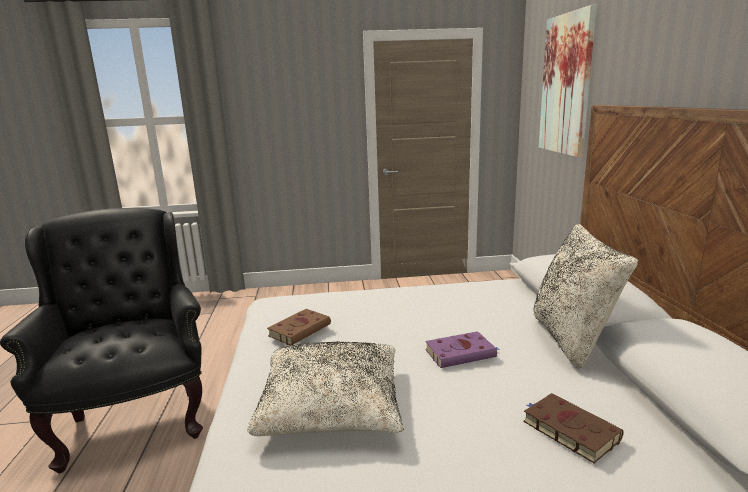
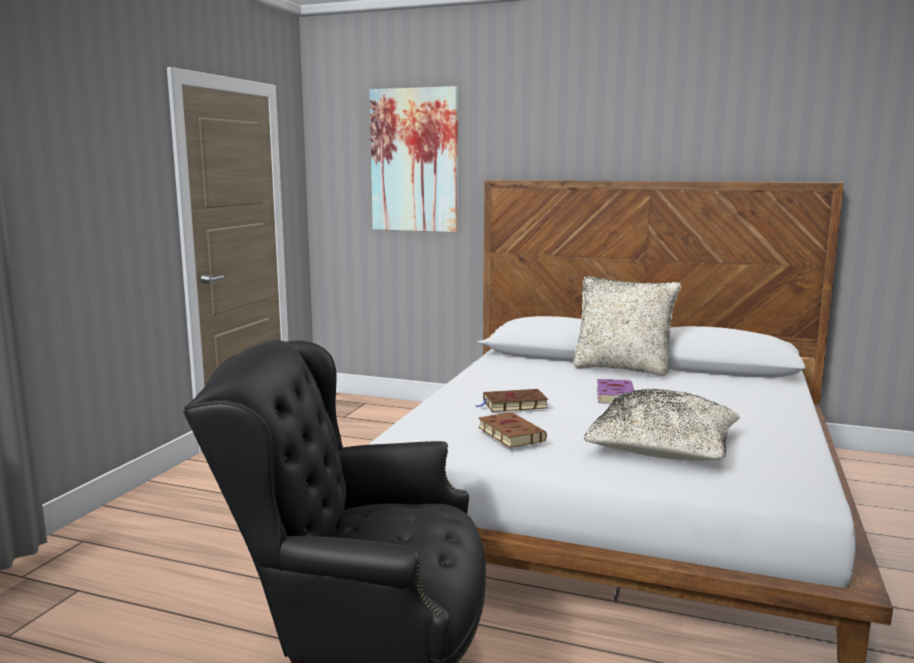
camera: 65 degrees left, 5 degrees down
brown book [523,393,623,463] -> brown book moved to [476,389,548,412]

